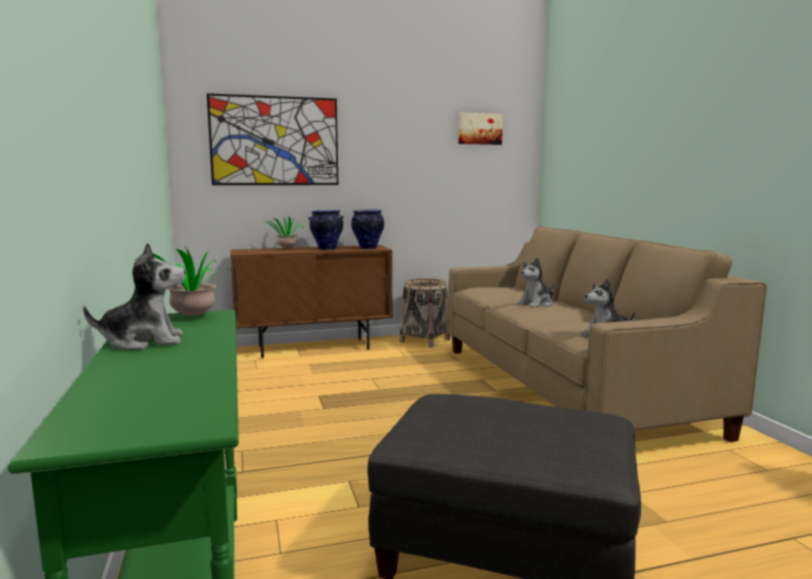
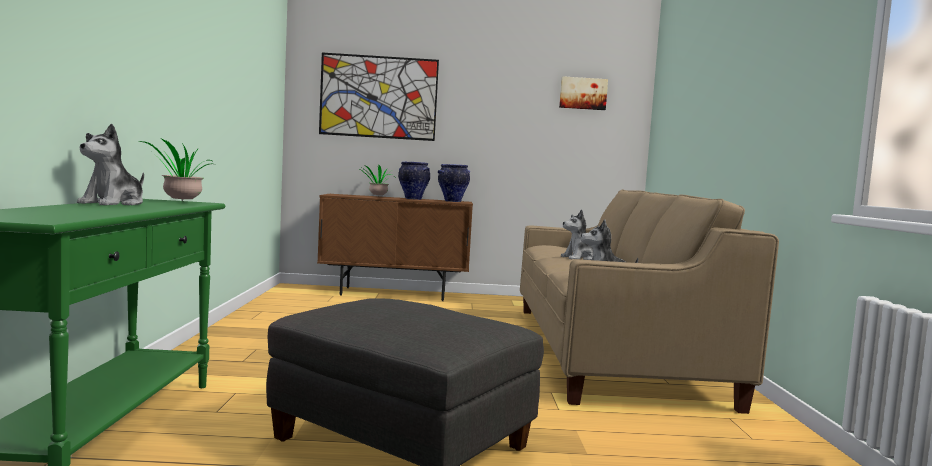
camera: 15 degrees right, 5 degrees down
plush toy [83,243,185,350] -> plush toy turned 105 degrees clockwise [77,124,144,205]
basket [400,279,450,348] -> none

